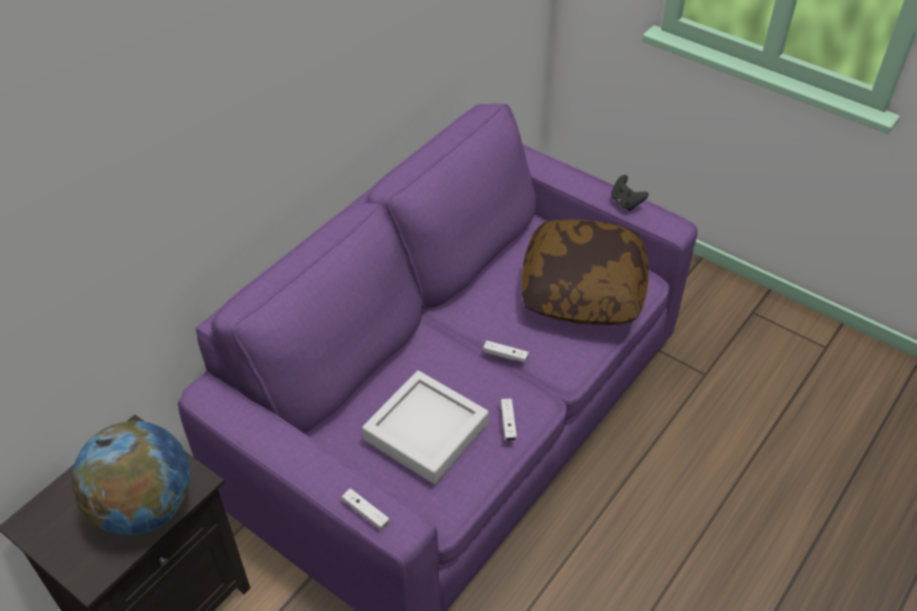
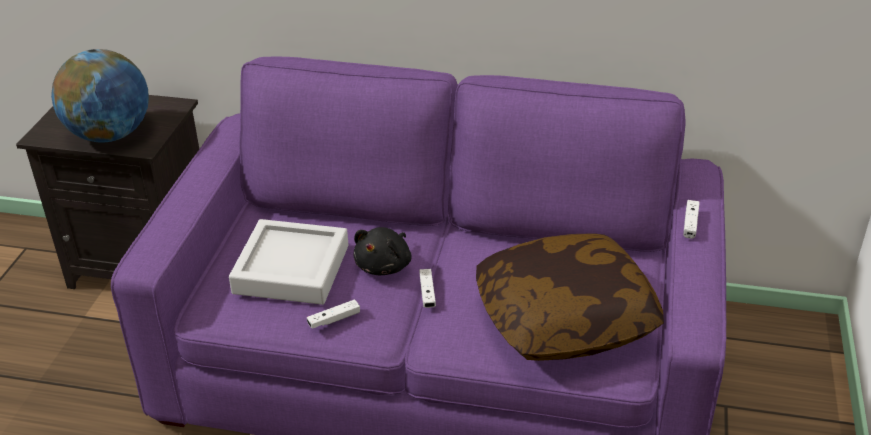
camera: 65 degrees right, 10 degrees down
white game controller [342,488,390,531] -> white game controller moved to [683,200,700,239]
black game controller [611,175,649,211] -> none
none -> black plush toy [353,227,412,275]

